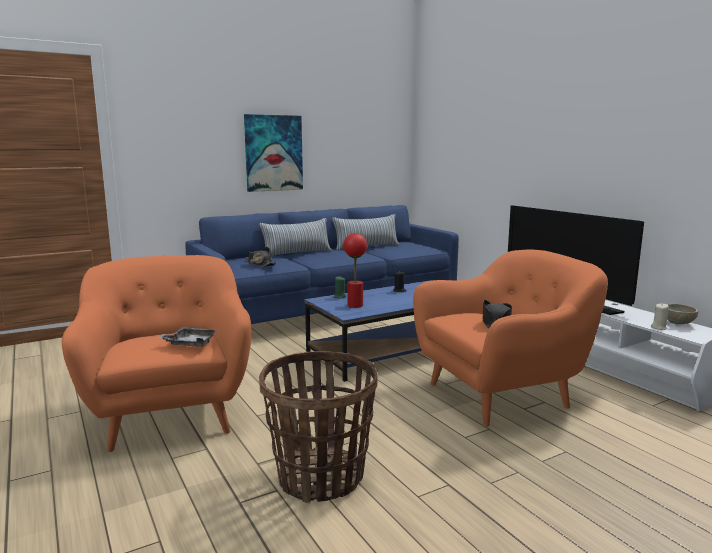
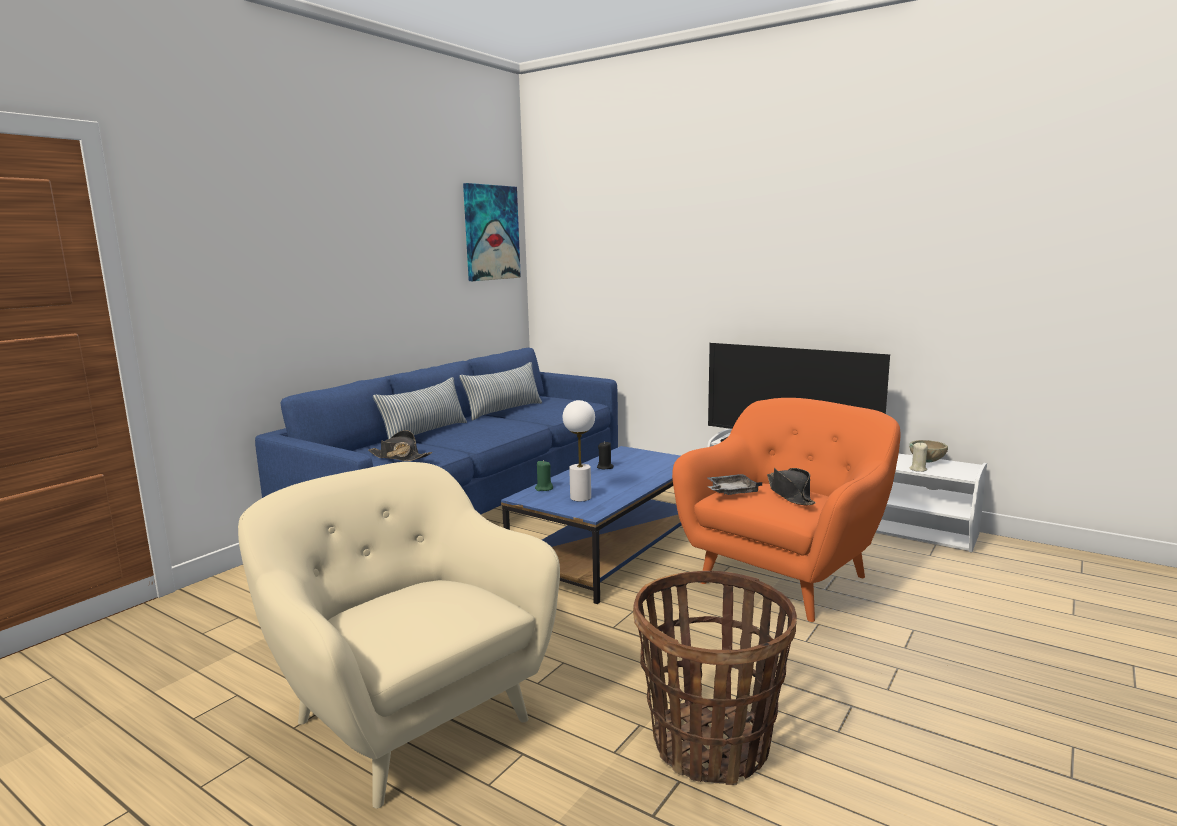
camera: 25 degrees left, 0 degrees up
orange armchair [62,255,251,452] -> beige armchair [238,462,560,808]
grey tray [158,327,217,347] -> grey tray moved to [707,474,762,495]
picture [244,114,303,192] -> picture moved to [463,183,521,281]
red table lamp [343,233,367,308] -> white table lamp [563,400,595,501]

